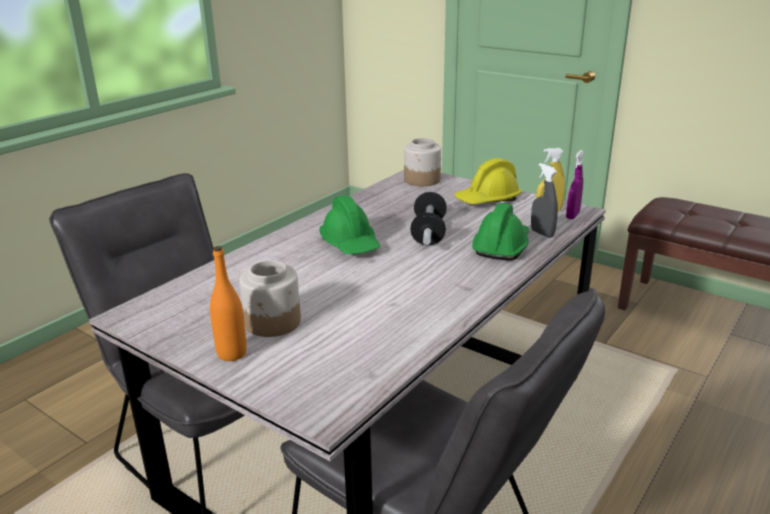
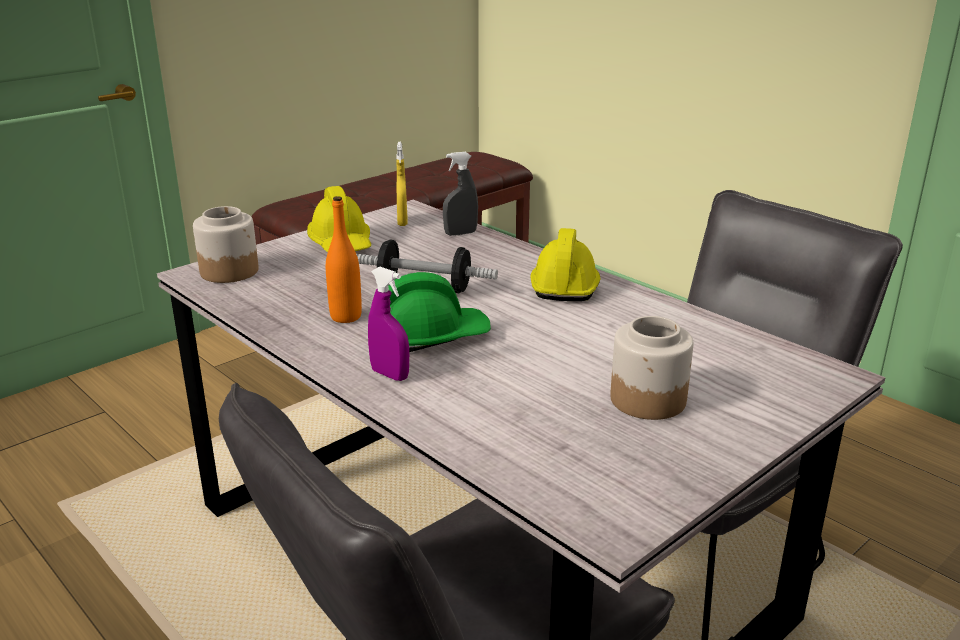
camera: 80 degrees left, 0 degrees up
orange bottle [210,246,246,361] -> orange bottle moved to [326,196,362,323]
green hard hat [472,203,529,261] -> none
purple spray bottle [566,150,584,219] -> purple spray bottle moved to [368,267,409,381]
none -> yellow hard hat [530,228,601,301]

